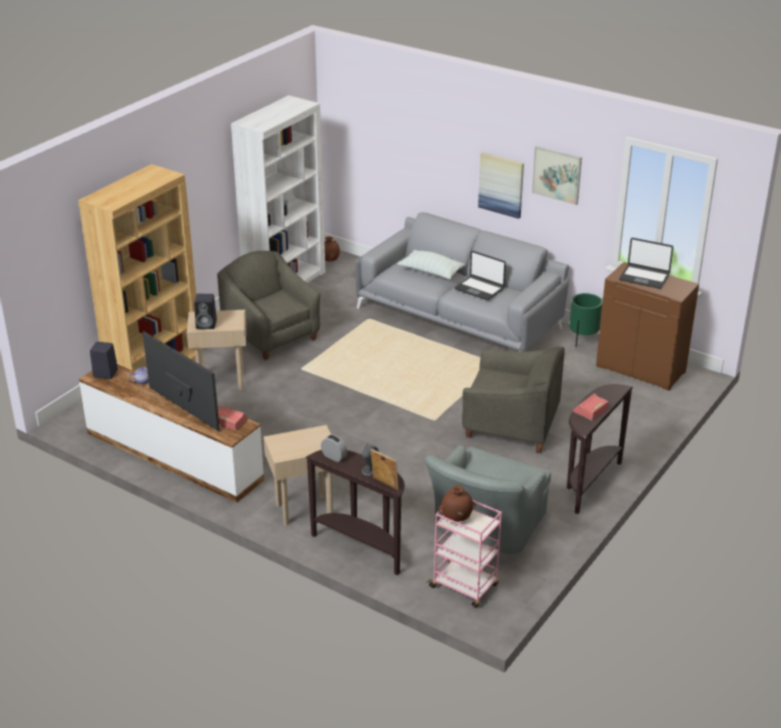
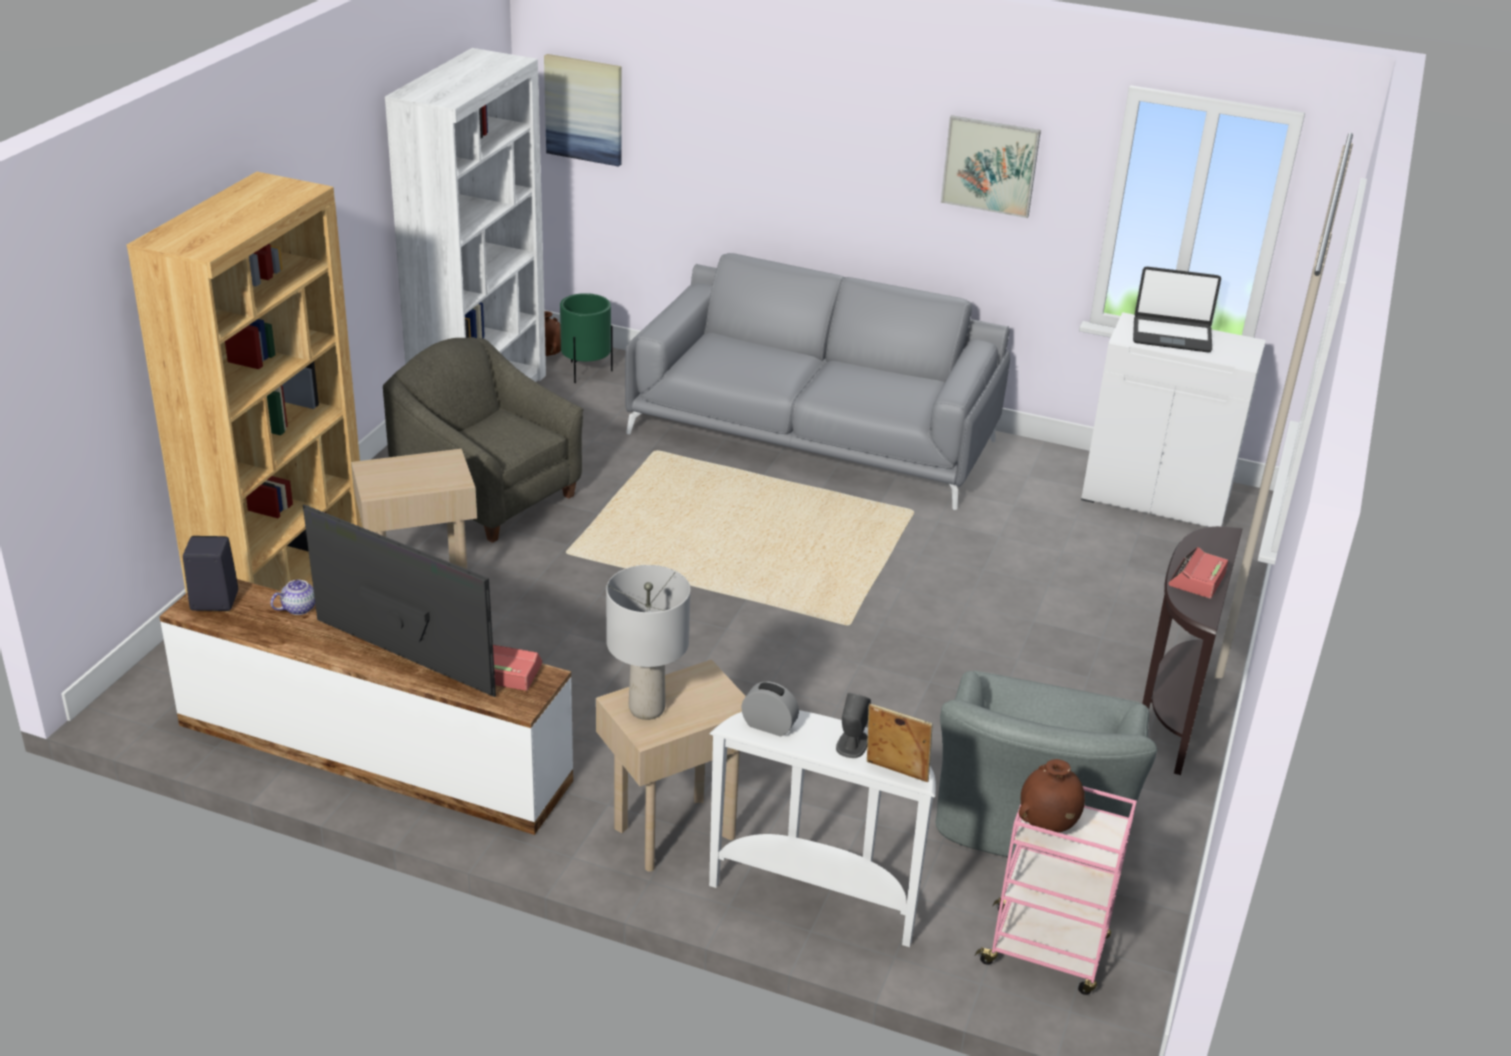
camera: 15 degrees left, 0 degrees up
black speaker [194,294,217,329] -> none
brown console table [305,450,405,575] -> white console table [709,710,936,947]
pillow [397,250,466,280] -> none
laptop [455,251,506,300] -> none
grey armchair [462,347,565,453] -> none
picture [478,152,524,219] -> picture moved to [544,54,622,167]
green planter [569,293,603,347] -> green planter moved to [560,293,612,383]
brown cabinet [596,262,699,391] -> white cabinet [1081,312,1266,527]
none -> grey table lamp [606,565,691,720]

